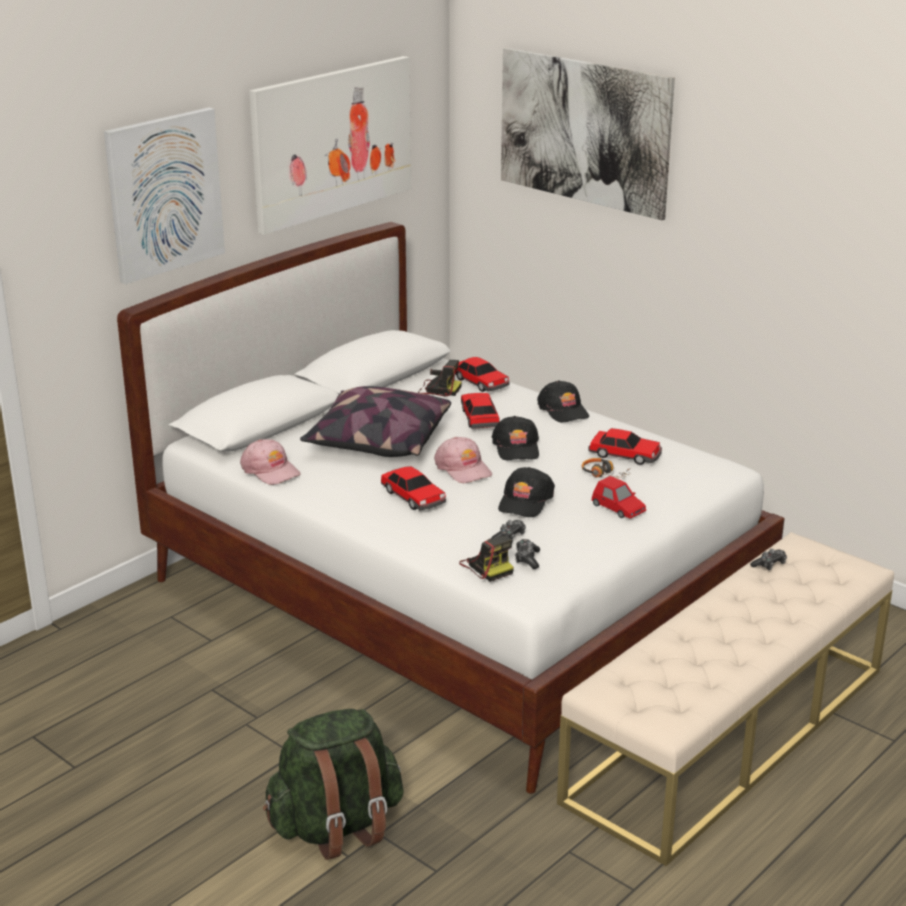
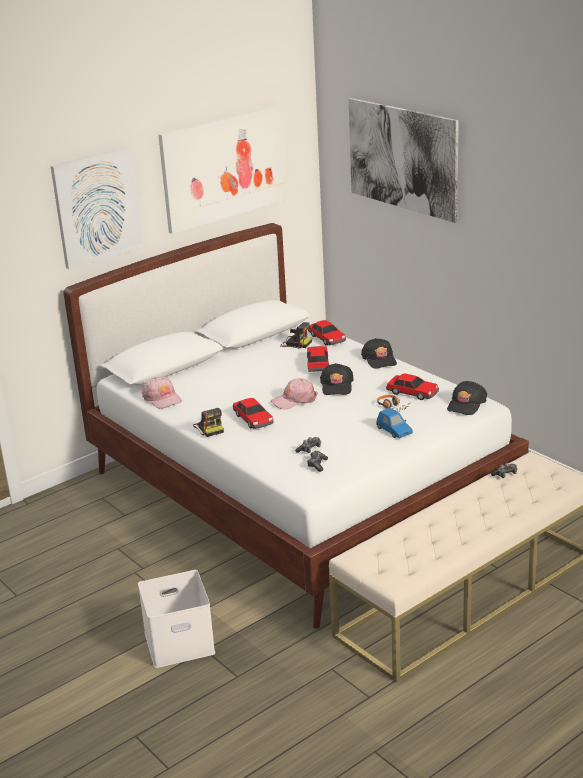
camera: 10 degrees right, 0 degrees up
green backpack [263,709,404,860] -> white storage box [138,570,215,668]
pillow [300,386,451,457] -> none
pink cap [434,437,492,483] -> pink cap turned 90 degrees clockwise [271,378,318,409]
camera [459,536,514,582] -> camera moved to [193,408,224,437]
black cap [498,467,555,517] -> black cap moved to [447,381,487,415]
red toy car [591,476,646,519] -> blue toy car [376,408,413,438]

